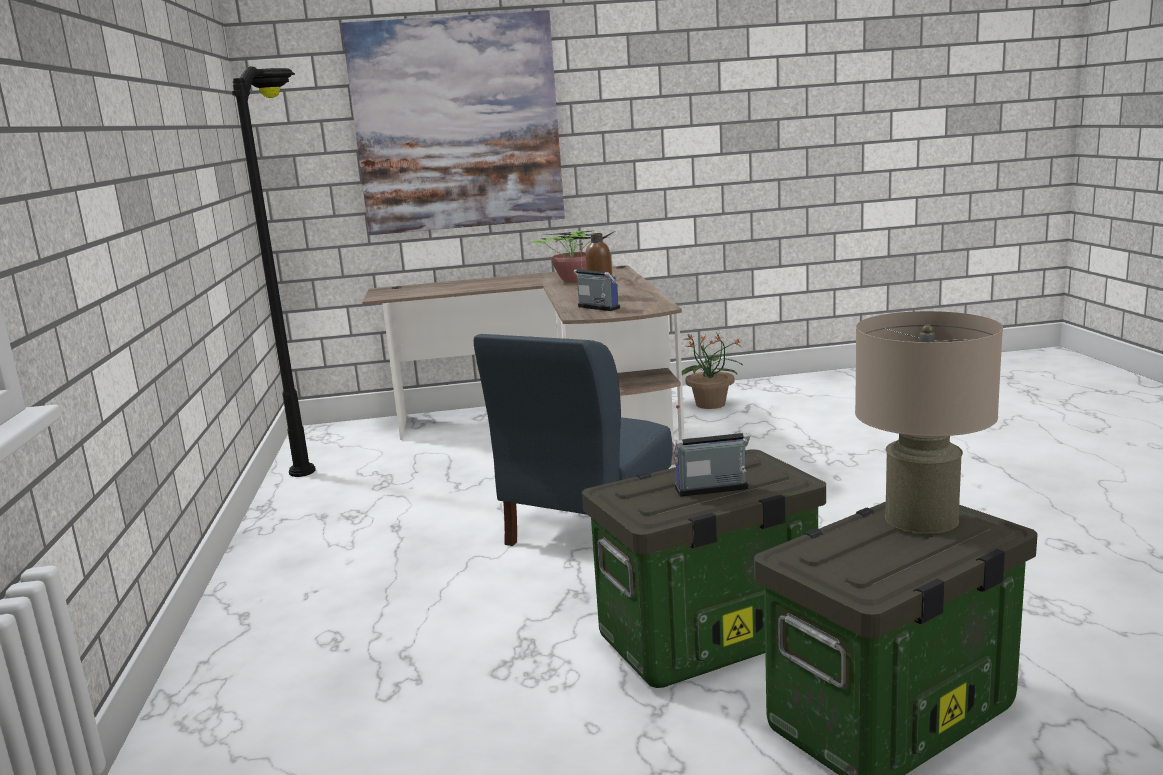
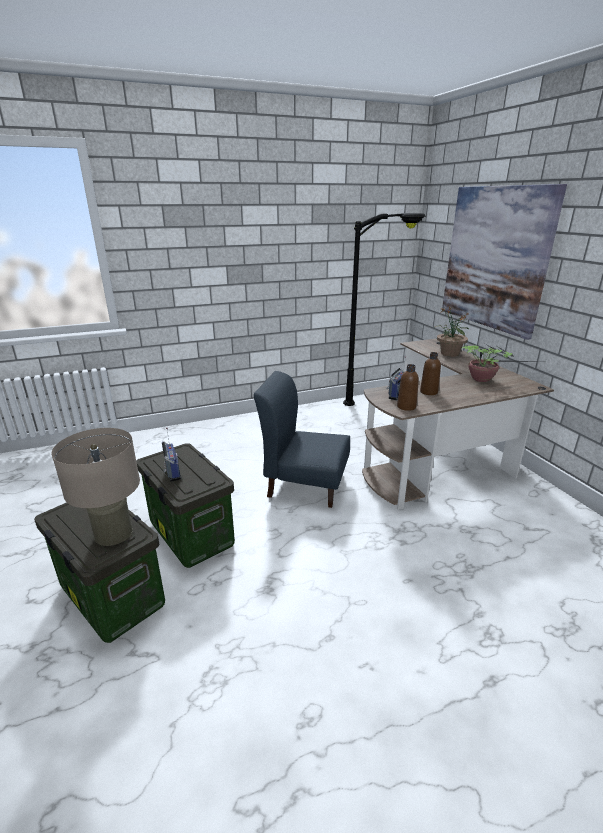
camera: 75 degrees right, 10 degrees up
potted plant [682,333,743,409] -> potted plant moved to [435,306,469,357]
none -> brown bottle [397,364,419,411]

